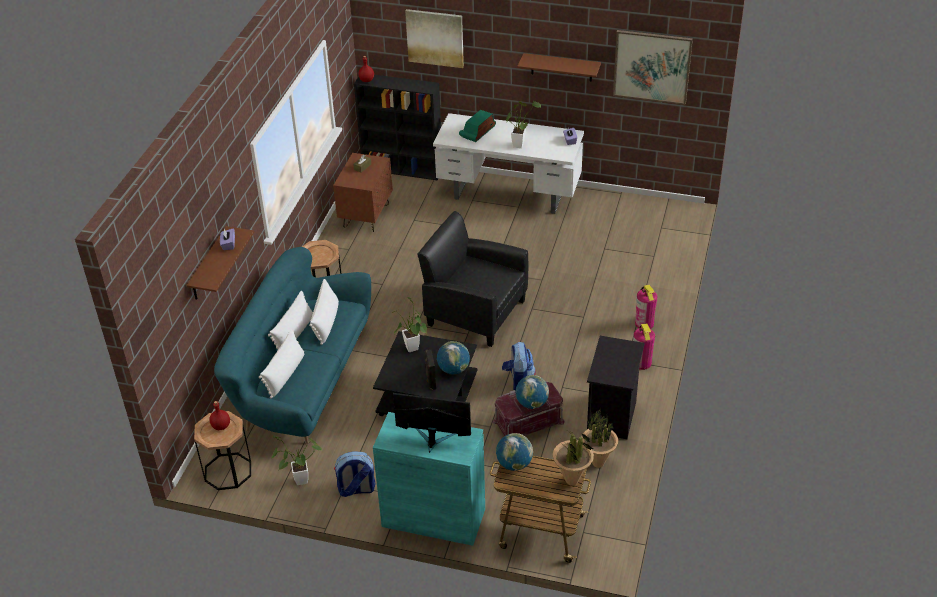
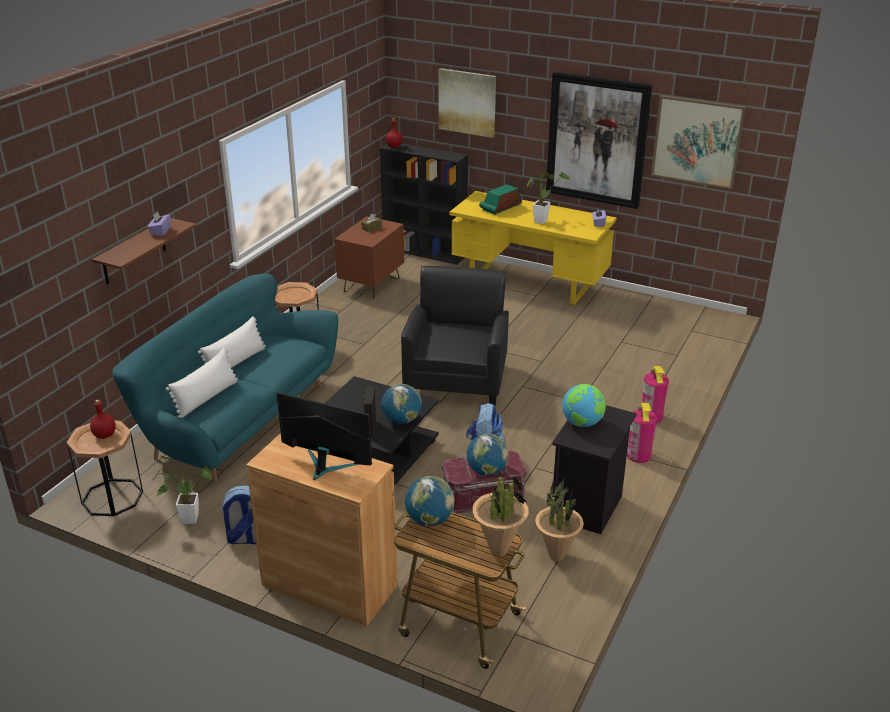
camera: 10 degrees right, 10 degrees down
white pillow [309,279,339,345] -> none
turquoise cabinet [373,412,485,546] -> brown cabinet [246,433,398,626]
potted plant [392,297,427,352] -> none
black armchair [417,211,528,347] -> black armchair turned 60 degrees clockwise [401,266,509,407]
white desk [433,113,584,214] -> yellow desk [450,191,617,305]
brown shelf [517,53,601,82] -> picture [546,72,652,209]
none -> globe [562,384,606,427]

